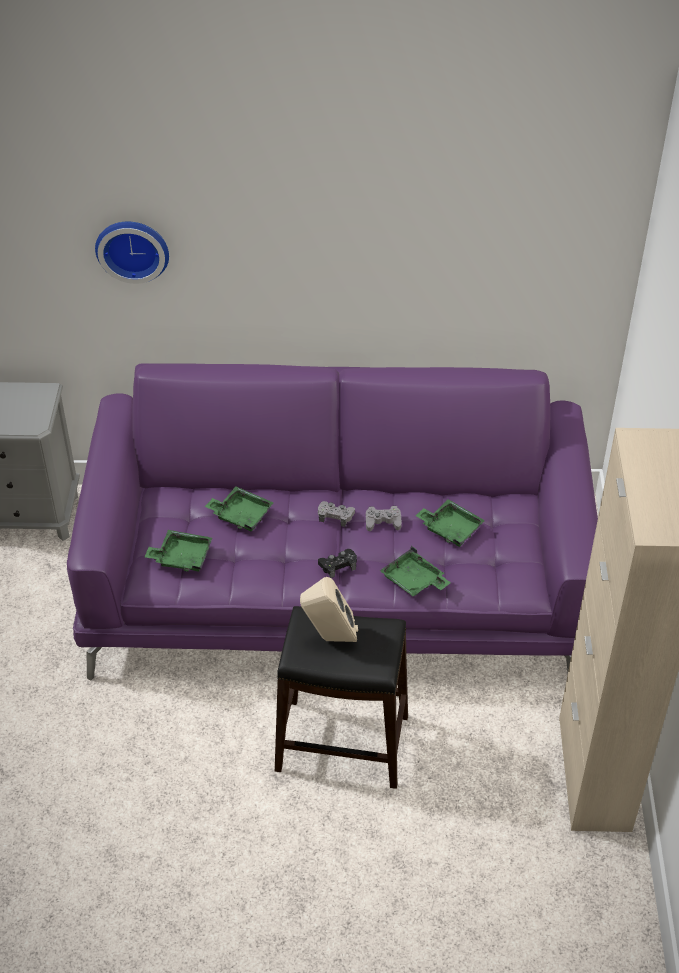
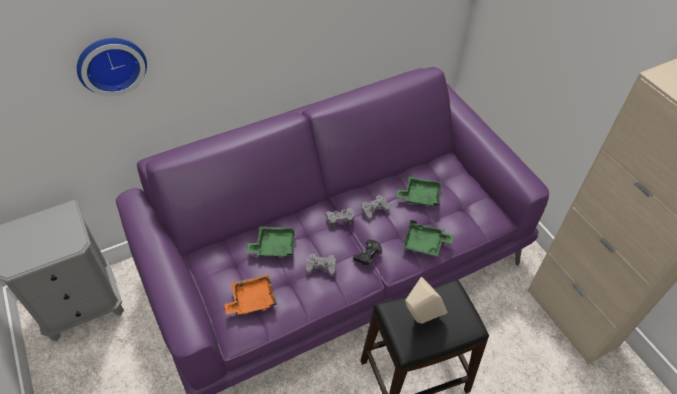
camera: 30 degrees left, 5 degrees up
green tray [145,530,212,572] -> orange tray [224,275,277,315]
none -> grey game controller [306,253,336,276]

